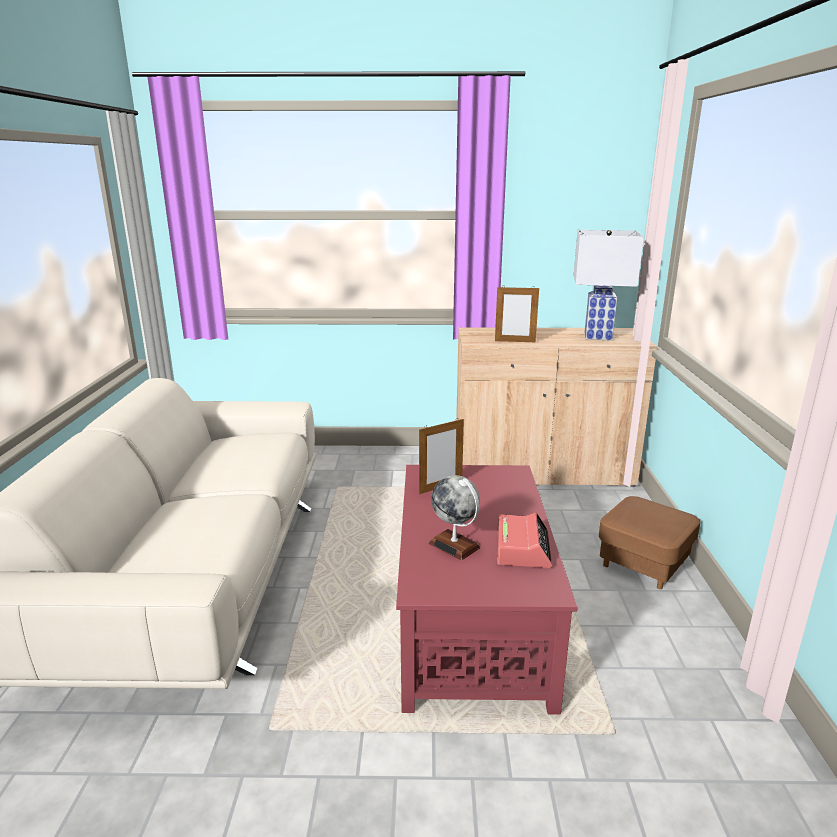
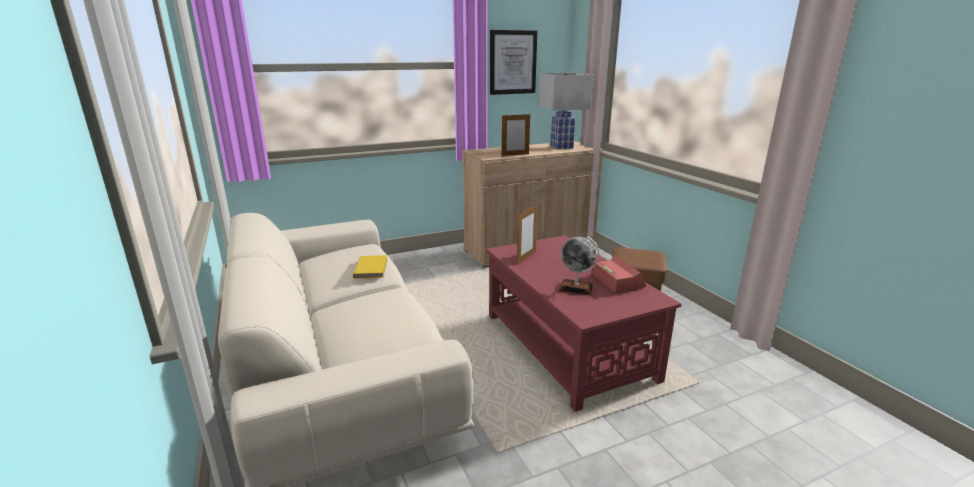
camera: 25 degrees left, 0 degrees up
none -> yellow book [353,255,388,279]
none -> picture [490,30,537,95]

